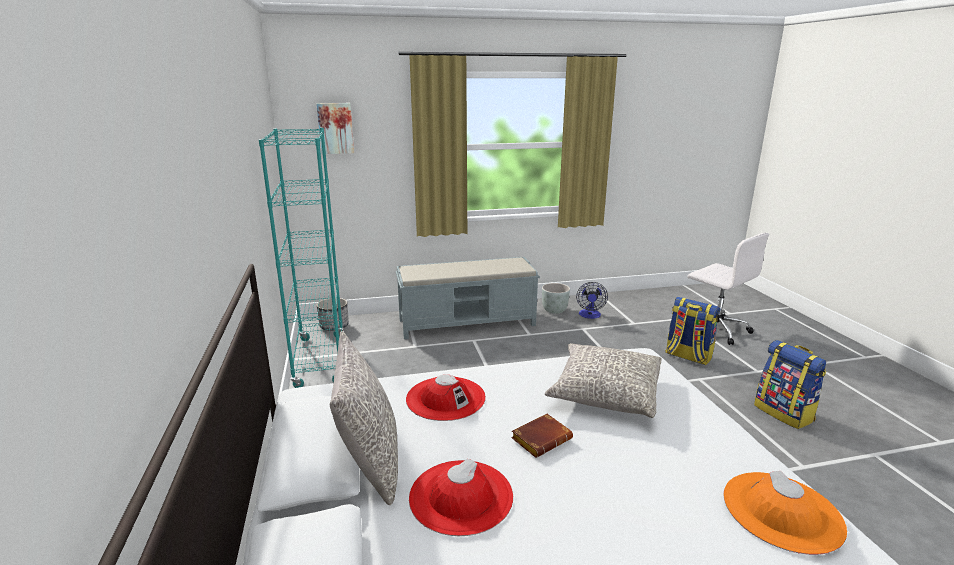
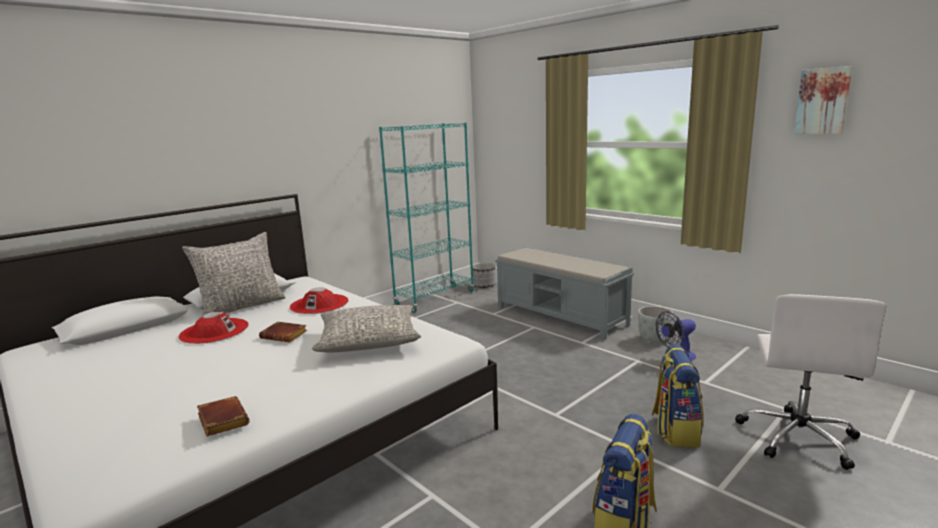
camera: 60 degrees right, 5 degrees down
picture [317,103,354,154] -> picture moved to [794,66,853,134]
orange hat [723,471,847,555] -> brown book [197,396,249,436]

